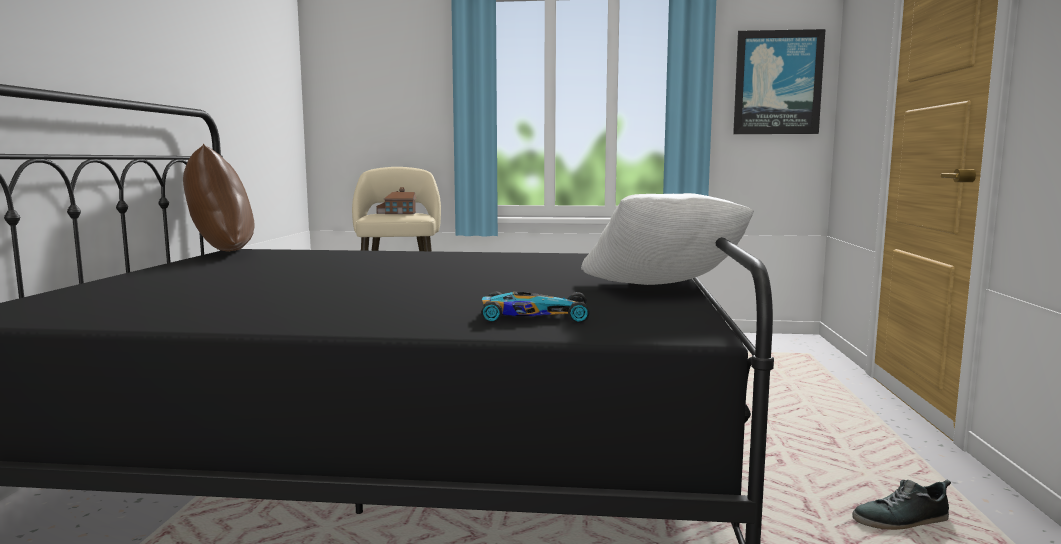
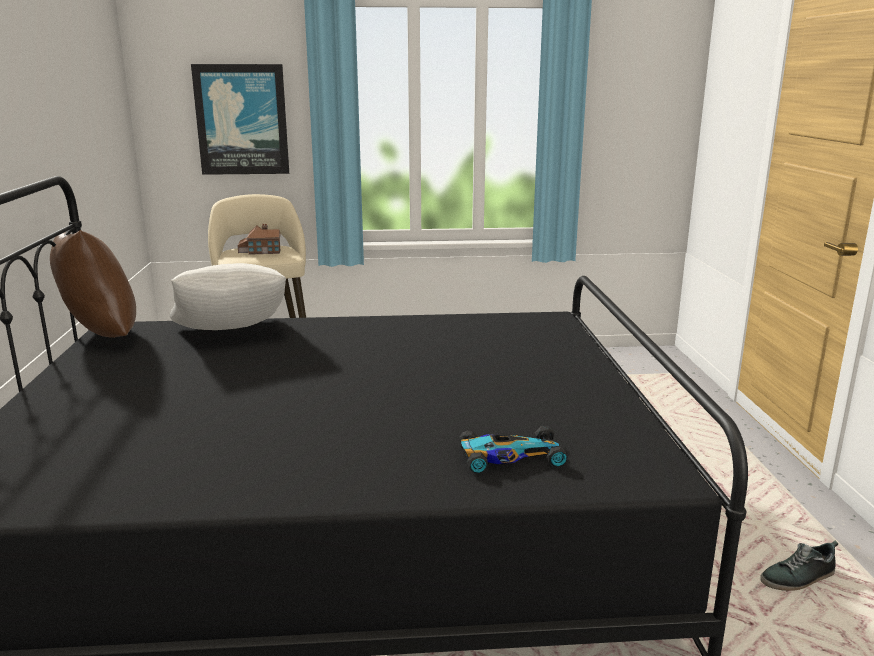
camera: 10 degrees left, 10 degrees up
white pillow [581,193,754,285] -> white pillow moved to [170,263,286,330]
picture [733,29,825,134] -> picture moved to [191,64,289,175]

